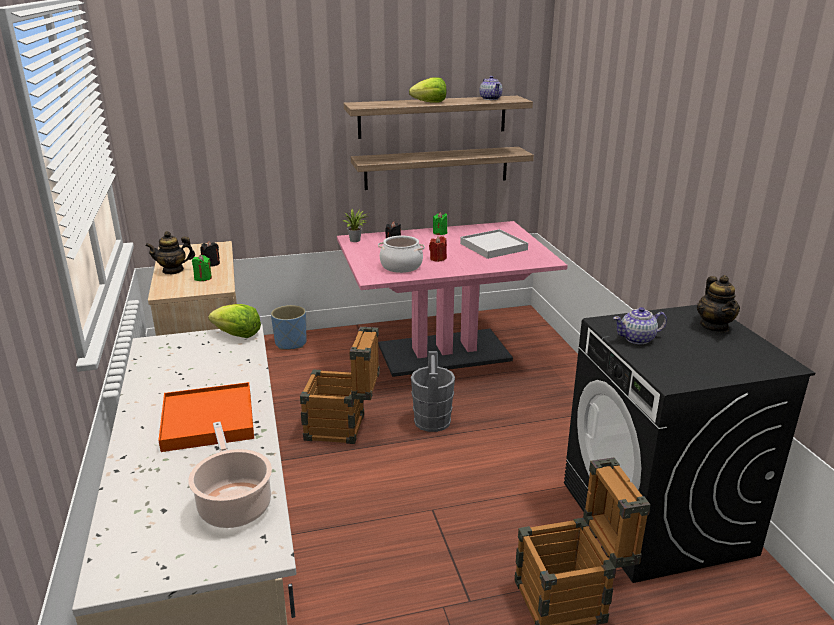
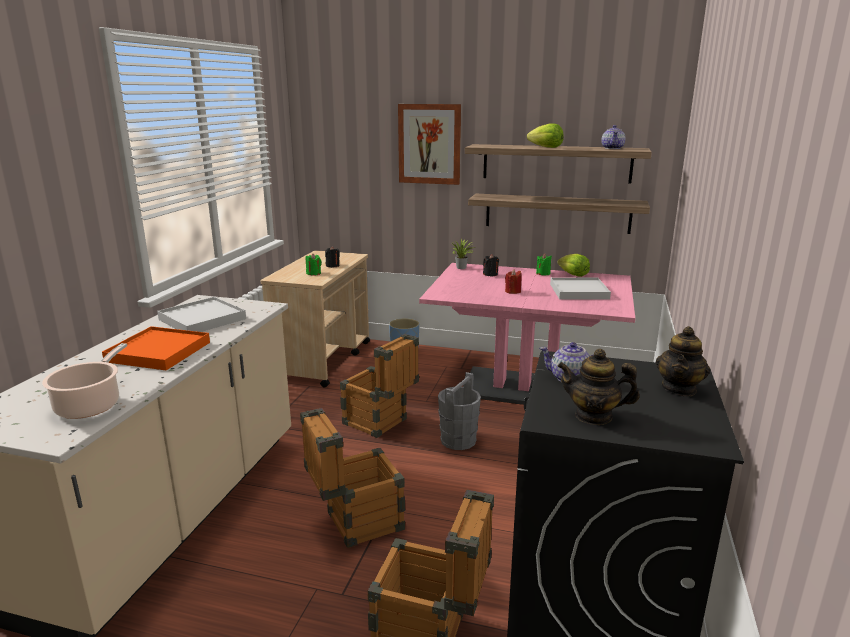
camera: 30 degrees right, 5 degrees down
teapot [145,231,195,274] -> teapot moved to [557,349,639,425]
lettuce [208,304,261,338] -> lettuce moved to [557,254,590,277]
cooking pot [378,236,425,273] -> none
none -> white tray [157,297,246,332]
none -> crate [300,408,405,548]
none -> picture [398,104,461,185]

